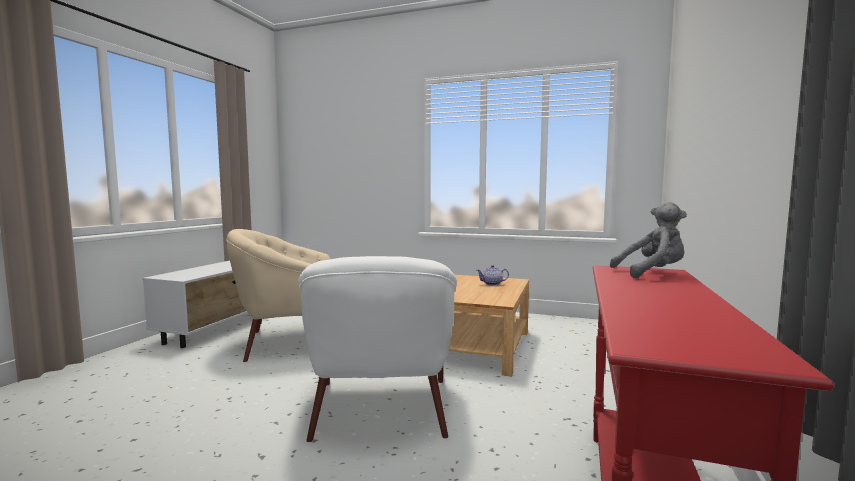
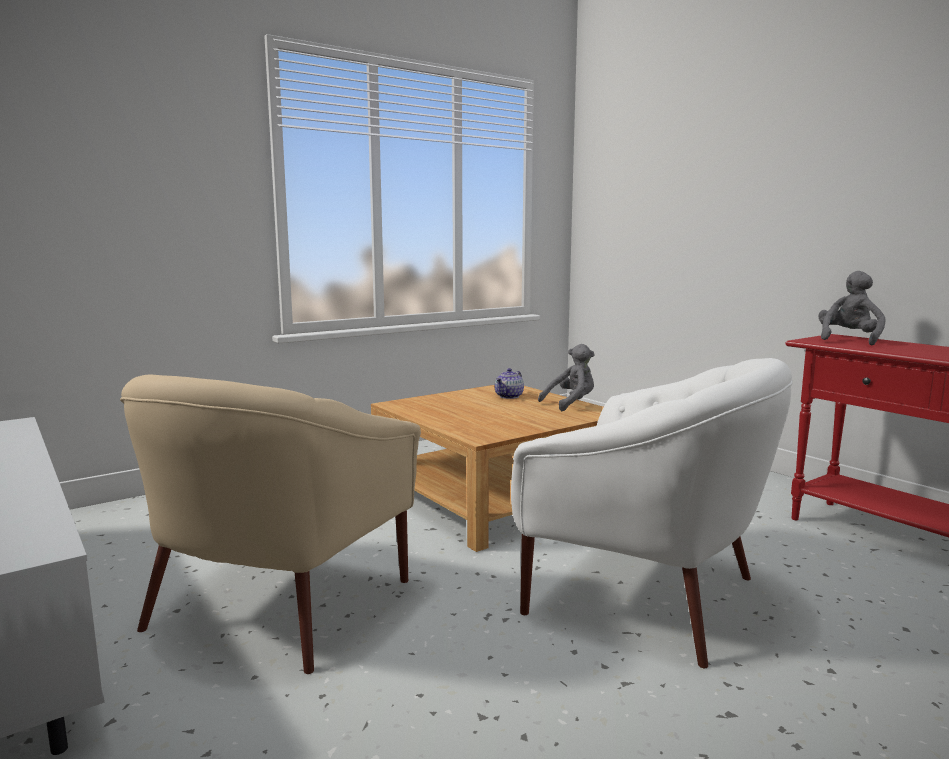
camera: 55 degrees left, 5 degrees up
none -> grey plush toy [538,344,595,411]

